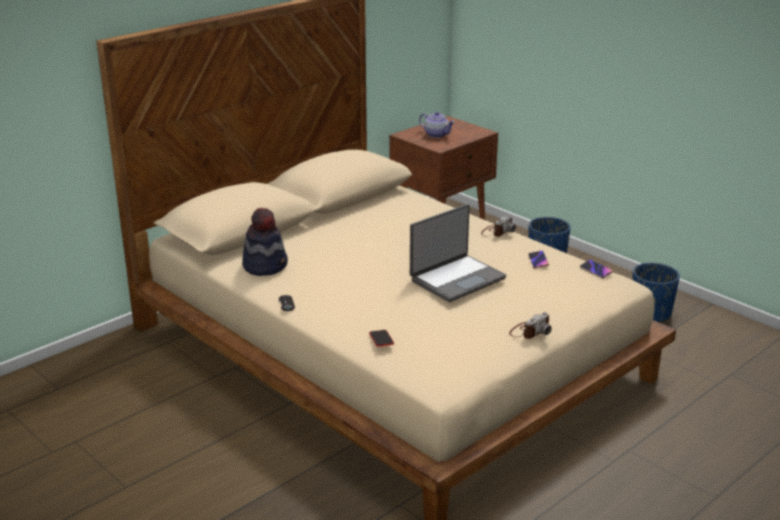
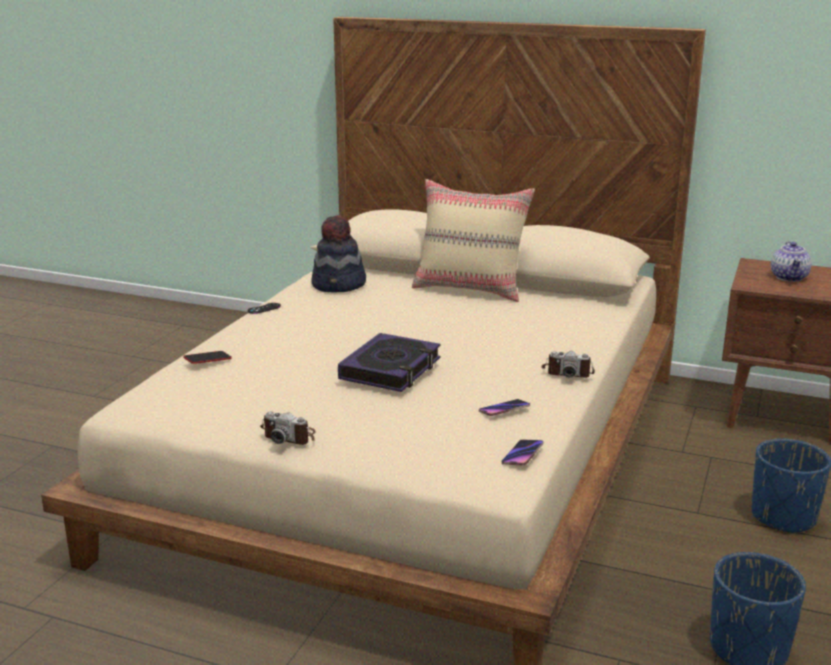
camera: 65 degrees right, 5 degrees down
laptop [410,204,506,302] -> book [338,333,441,392]
none -> beige pillow [412,179,535,302]

